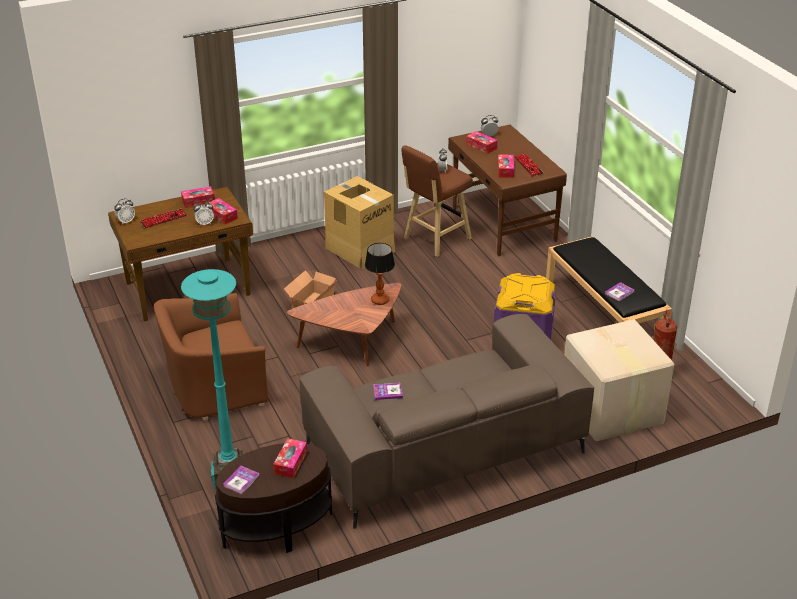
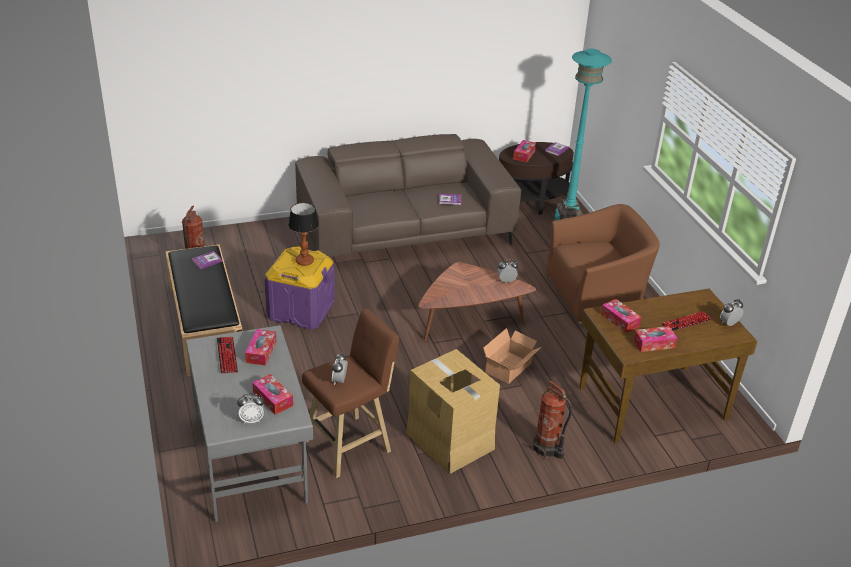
camera: 175 degrees left, 0 degrees up
alarm clock [193,201,214,225] -> alarm clock moved to [498,259,518,283]
table lamp [365,243,395,305] -> table lamp moved to [288,203,319,266]
brown desk [448,125,567,256] -> grey desk [186,325,313,522]
cardboard box [564,319,675,441] -> none
none -> fire extinguisher [529,381,572,459]

